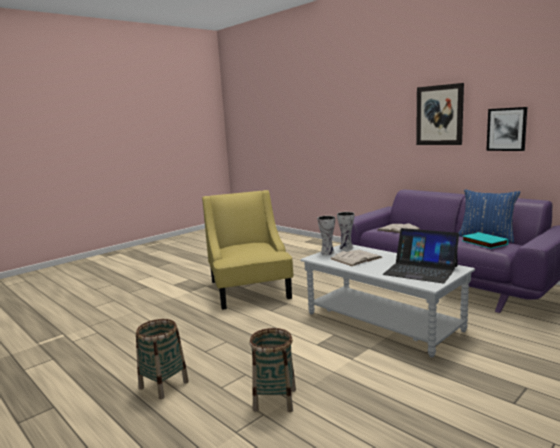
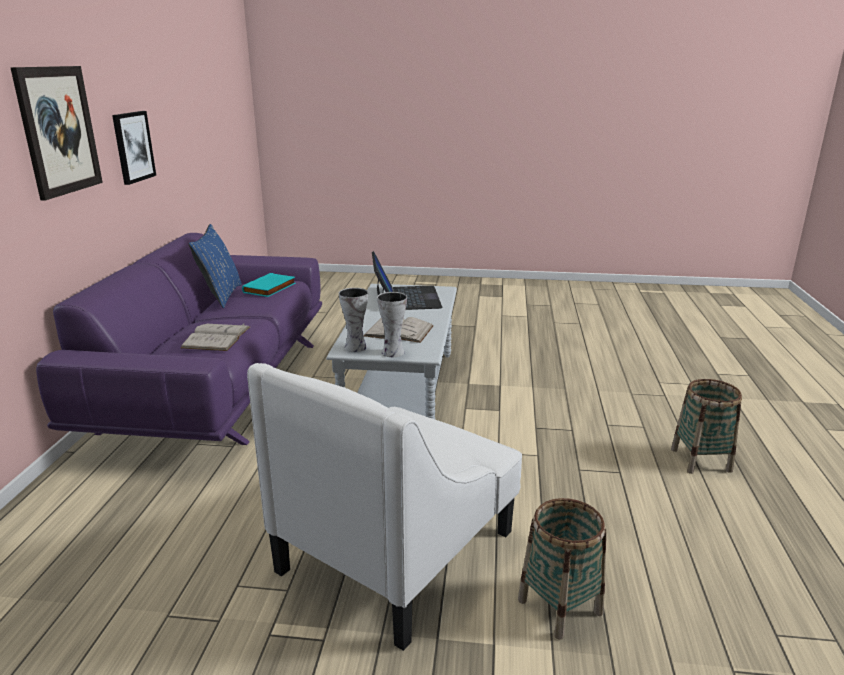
camera: 130 degrees left, 10 degrees up
yellow armchair [202,190,293,310] -> white armchair [247,363,522,651]
basket [250,328,296,412] -> basket moved to [518,498,606,640]

